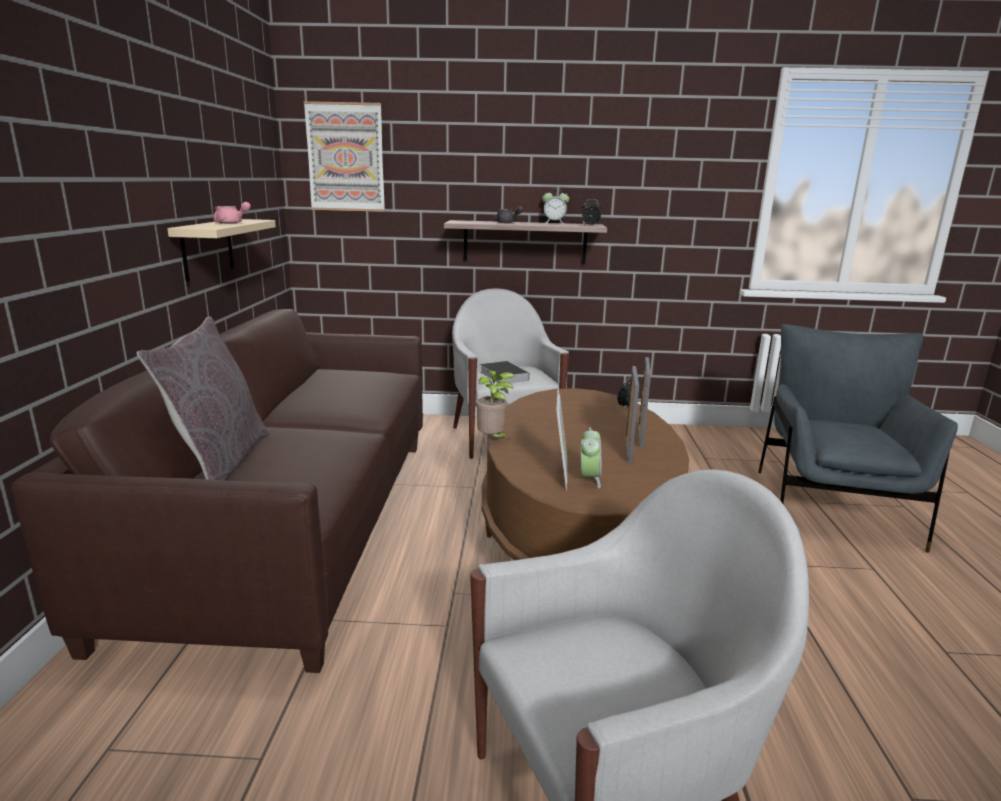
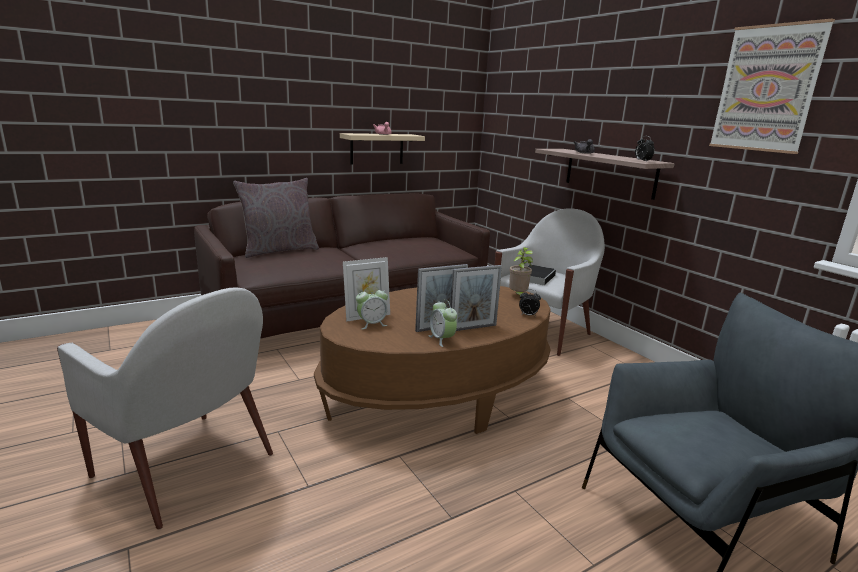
camera: 55 degrees right, 0 degrees up
picture [304,101,385,212] -> picture moved to [709,19,835,154]
potted plant [476,371,515,437] -> potted plant moved to [509,247,533,295]
alarm clock [542,191,569,224] -> alarm clock moved to [428,299,457,347]

